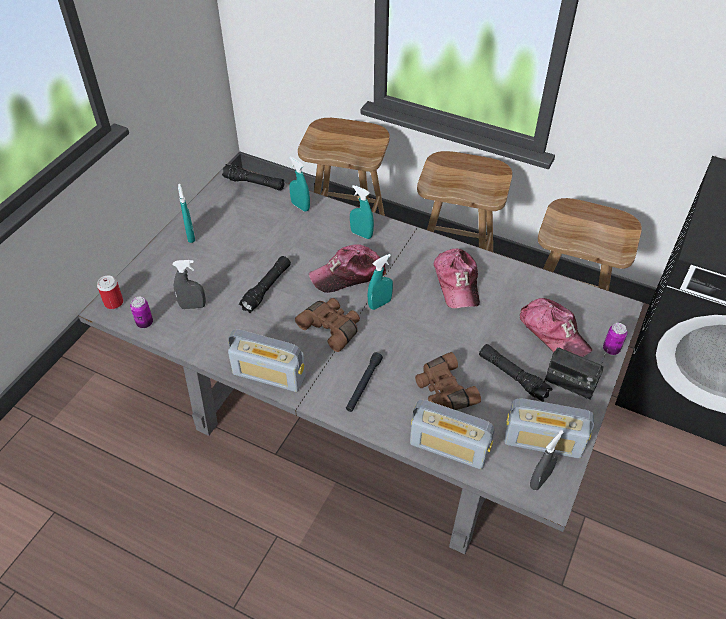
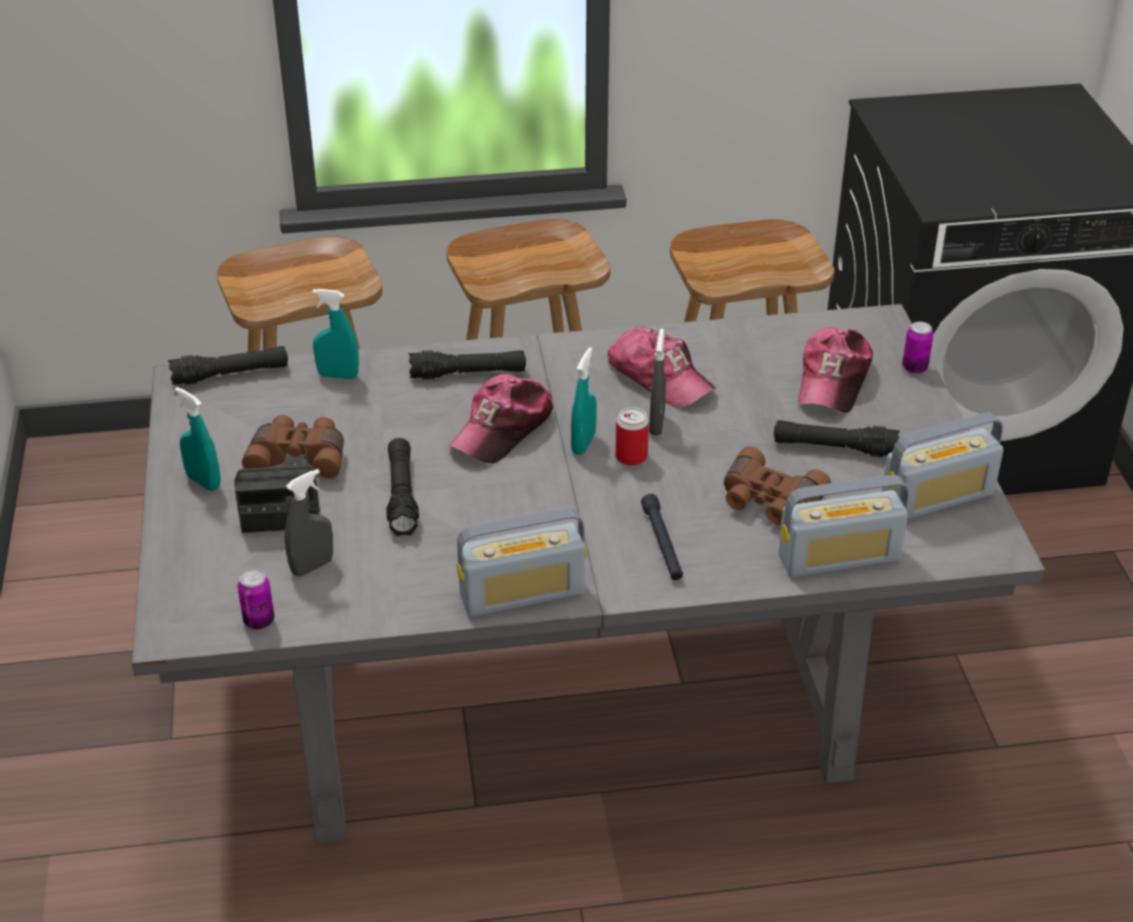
camera: 35 degrees left, 10 degrees down
can [97,275,124,309] -> can moved to [615,407,649,466]
brown binoculars [295,298,360,352] -> brown binoculars moved to [242,415,344,479]
turquoise spray bottle [350,185,374,239] -> black flashlight [409,350,526,380]
cap [520,298,592,357] -> cap turned 90 degrees clockwise [798,327,873,413]
grey spray bottle [530,430,563,490] -> grey spray bottle moved to [649,328,666,436]
radio [545,348,606,400] -> radio moved to [234,434,320,533]

